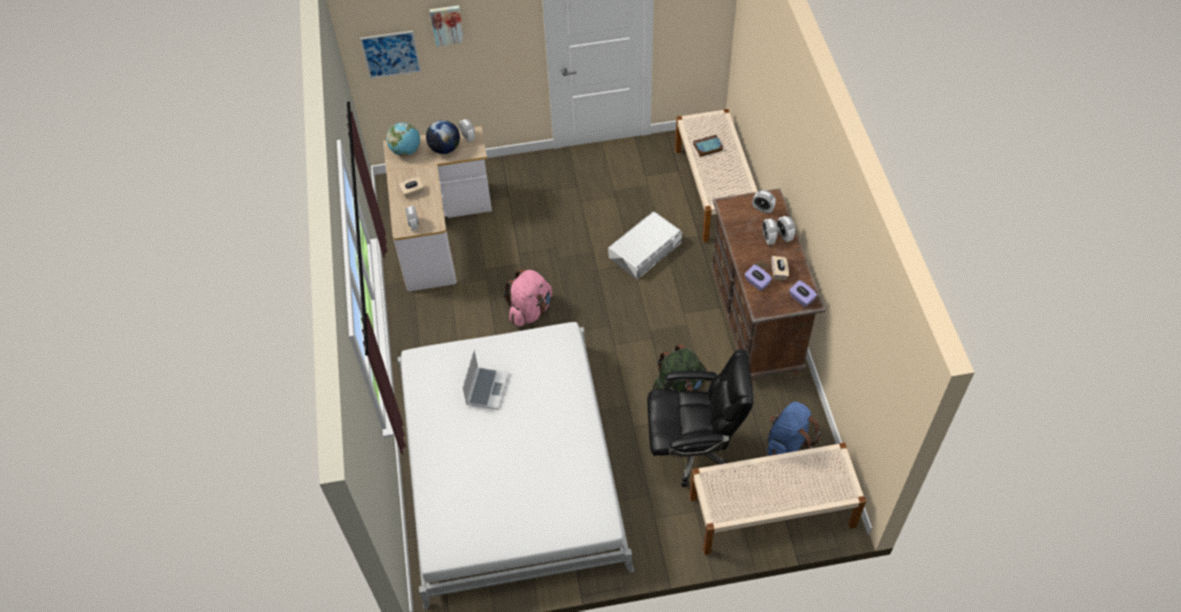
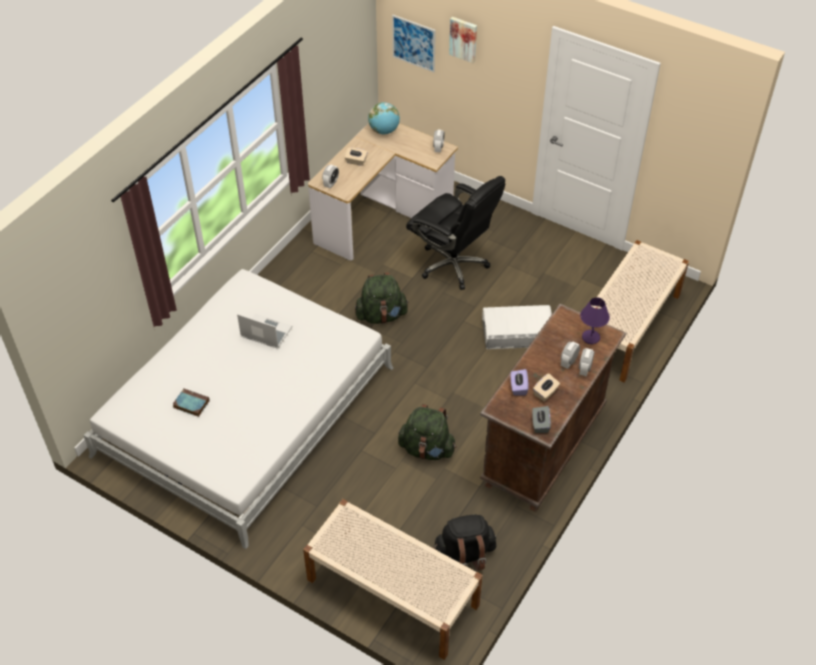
camera: 40 degrees right, 5 degrees down
globe [426,120,460,154] -> none
laptop [462,349,509,410] -> laptop turned 120 degrees counterclockwise [237,314,292,349]
pink backpack [503,269,552,327] -> green backpack [355,272,409,324]
black office chair [647,349,754,487] -> black office chair moved to [406,176,505,290]
book [693,135,723,157] -> book moved to [173,388,210,417]
alarm clock [753,190,776,214] -> purple table lamp [580,297,610,344]
blue backpack [767,402,820,456] -> black backpack [433,514,496,571]
purple tissue box [789,280,817,307] -> grey tissue box [532,406,551,433]

